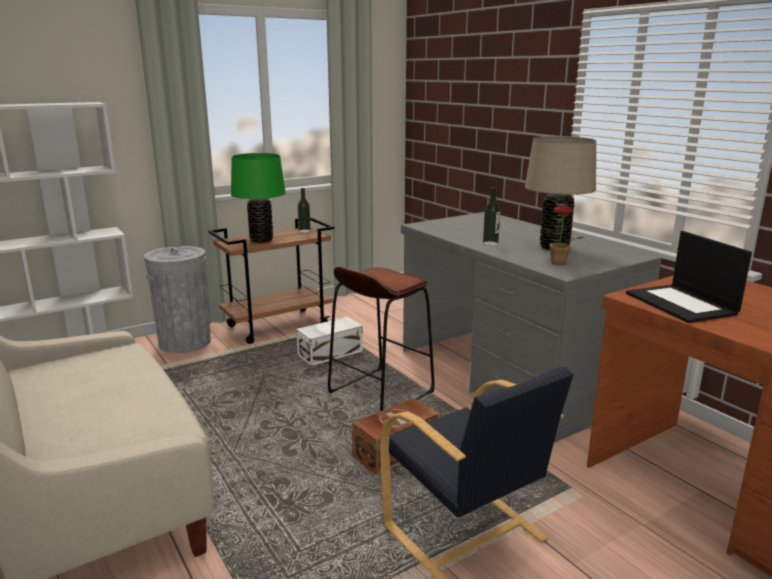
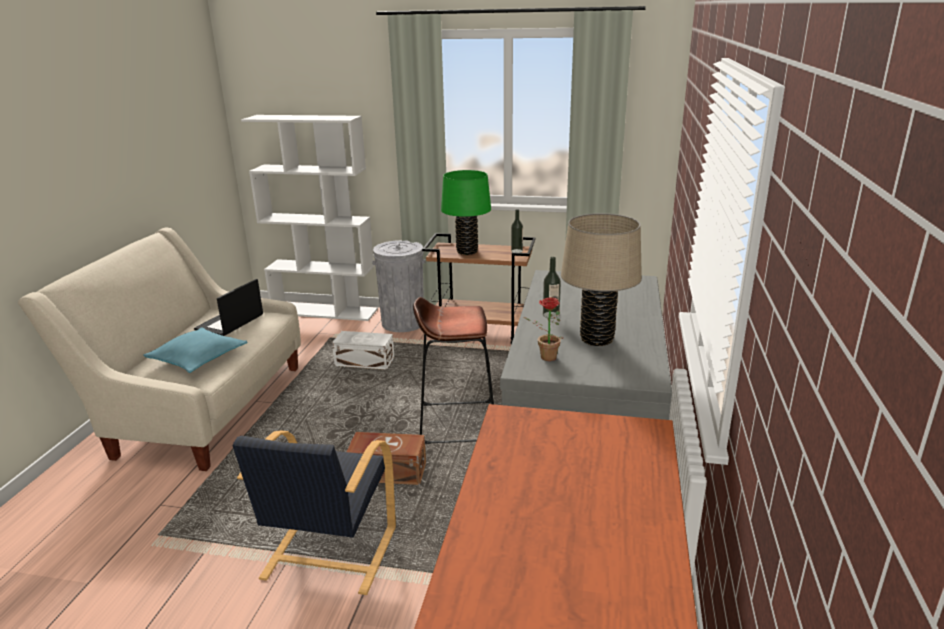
camera: 45 degrees right, 5 degrees up
white storage box [296,317,363,366] -> white storage box moved to [332,331,394,370]
laptop [626,231,752,323] -> laptop moved to [194,279,263,336]
none -> turquoise pillow [143,327,248,373]

